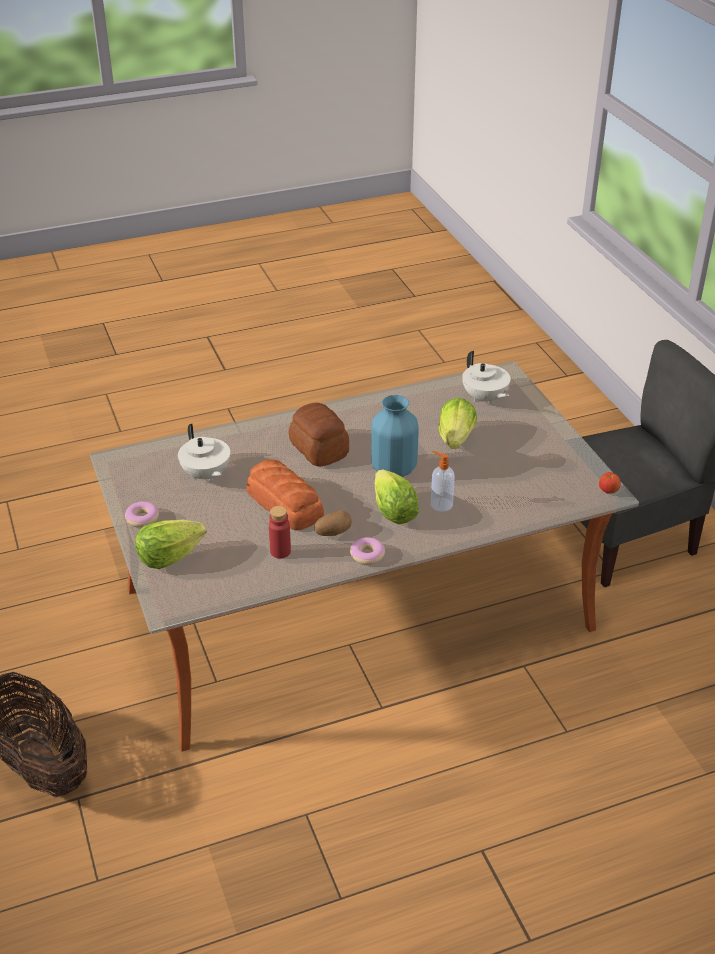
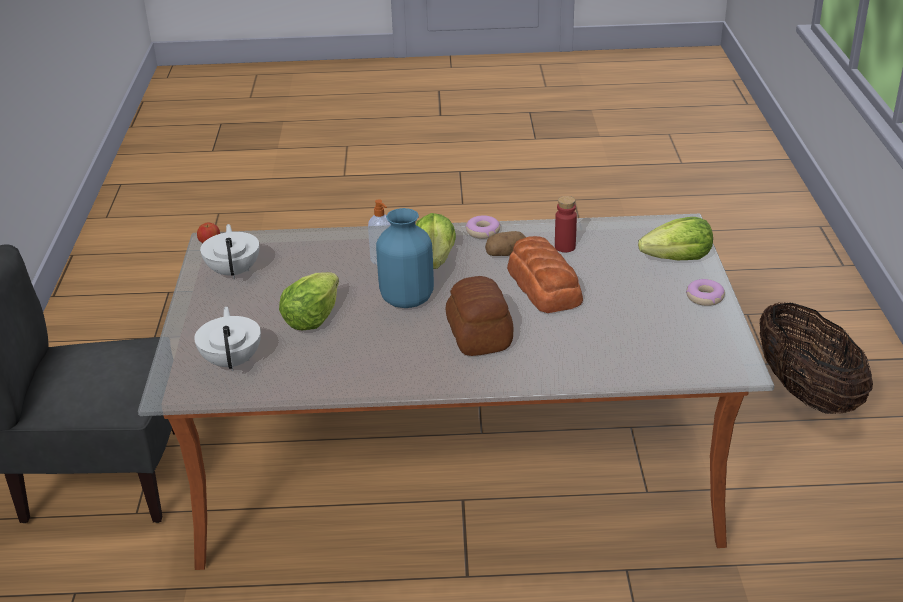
camera: 160 degrees left, 5 degrees down
white teapot [178,424,230,482] -> white teapot moved to [200,224,259,280]

